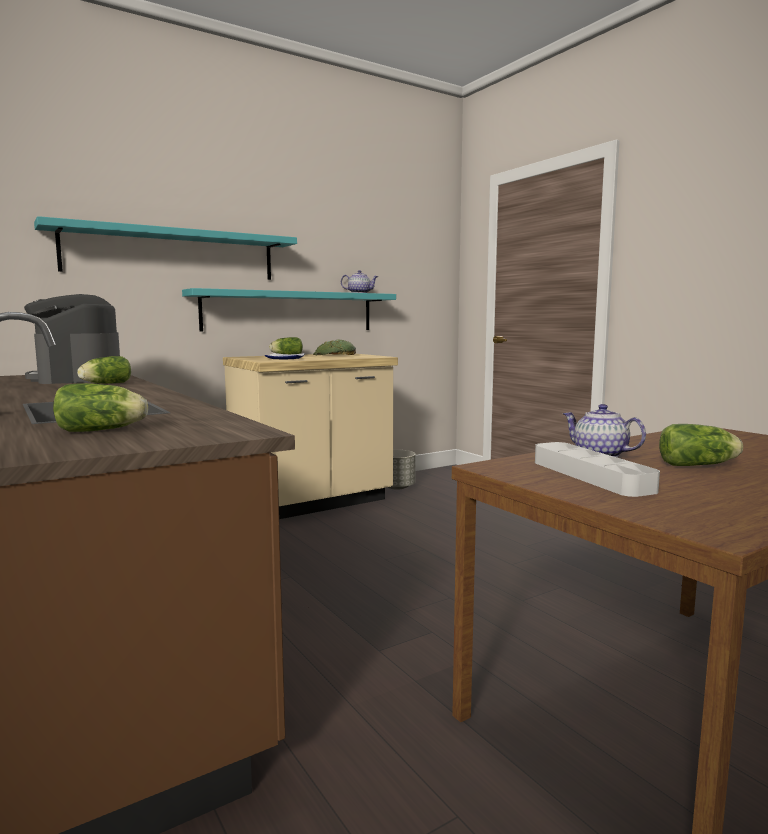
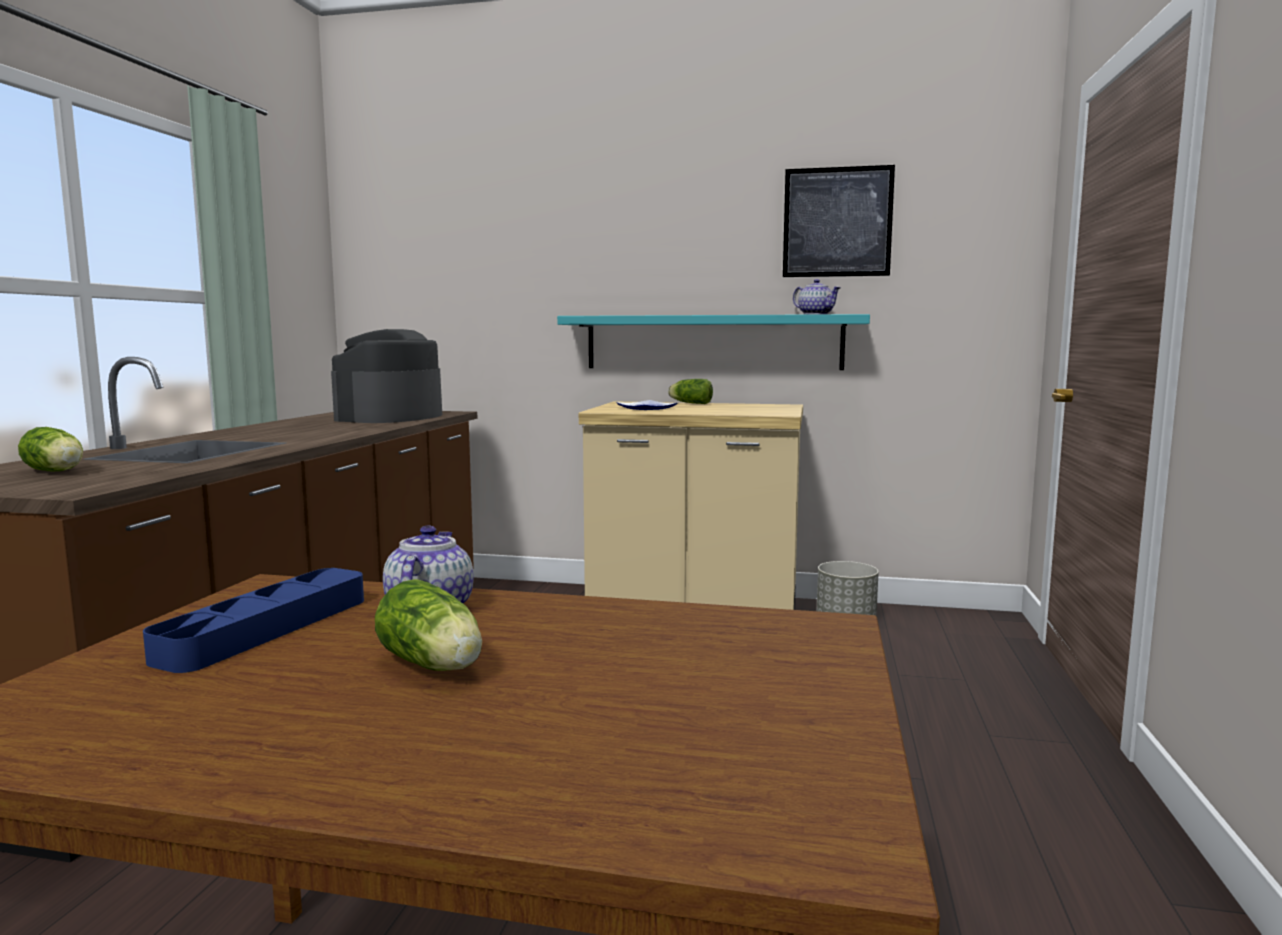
camera: 45 degrees right, 0 degrees up
turquoise shelf [34,216,297,280] -> none
lettuce [77,356,131,384] -> none
bread [313,339,356,355] -> none
grey tray [535,442,660,497] -> blue tray [143,568,364,673]
none -> picture [783,165,895,277]

